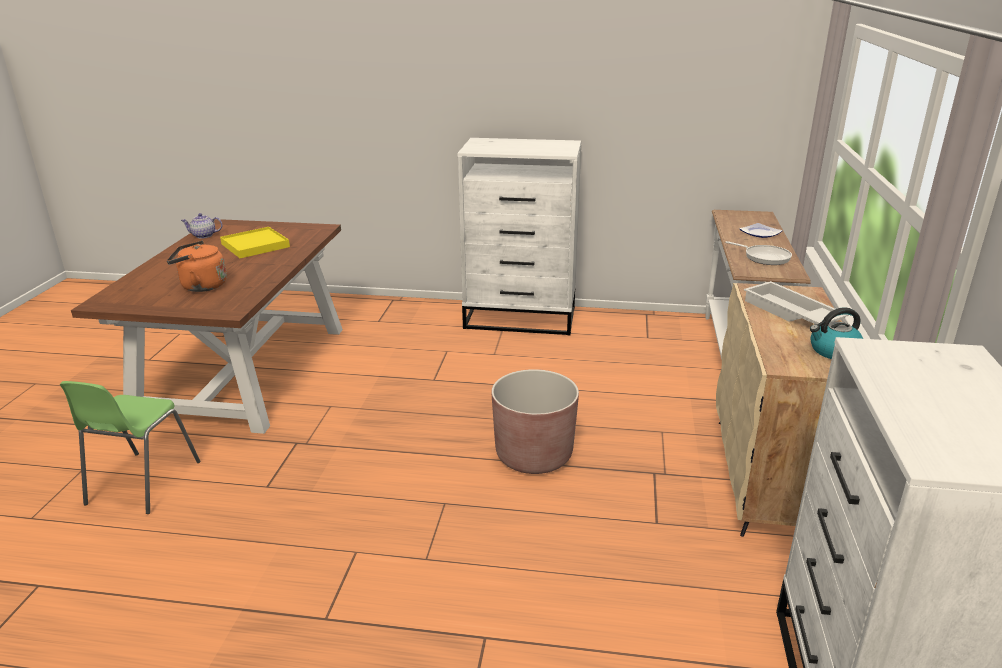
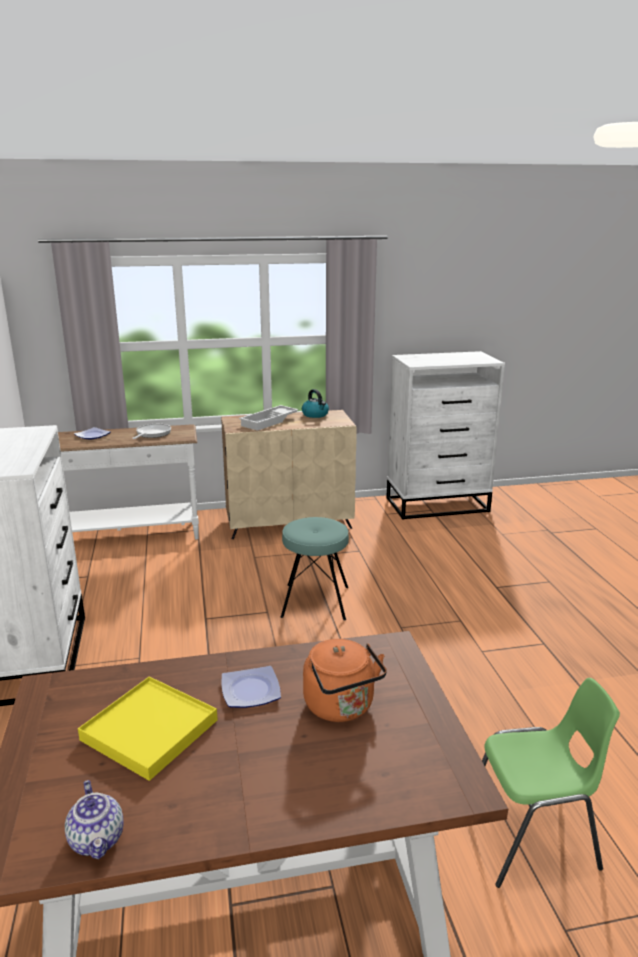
camera: 110 degrees left, 5 degrees down
brown planter [491,369,579,474] -> turquoise stool [281,517,349,621]
none -> plate [222,666,281,708]

